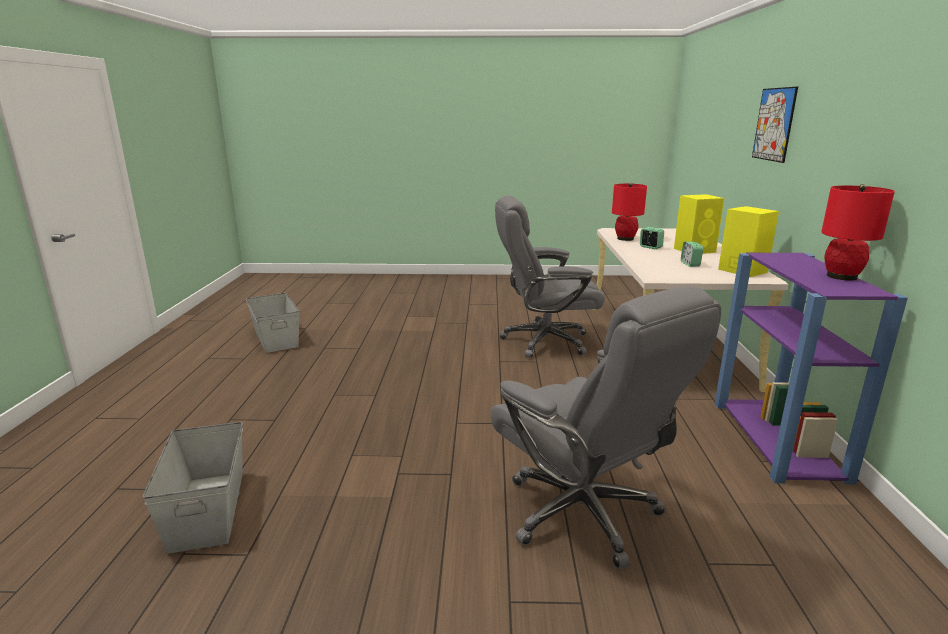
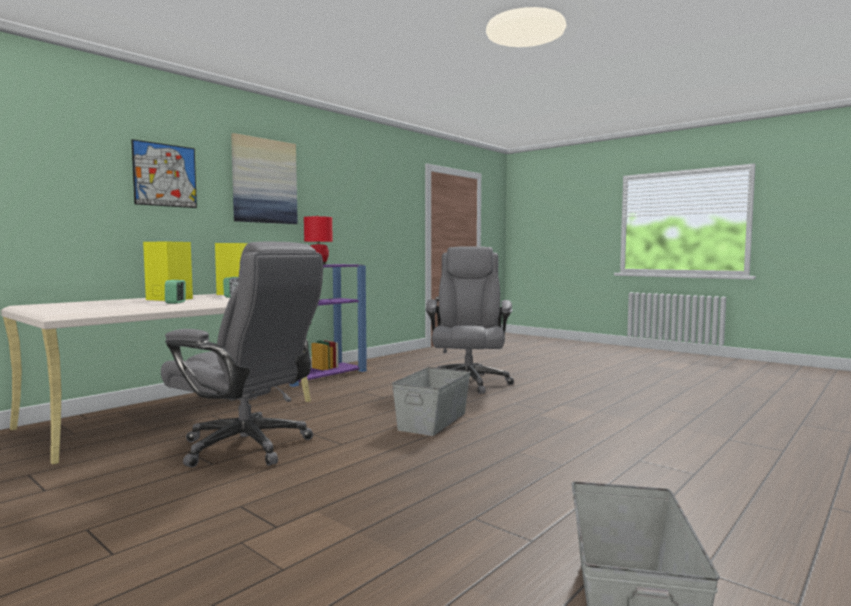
camera: 140 degrees left, 15 degrees down
grey storage box [142,422,243,554] -> grey storage box moved to [392,367,470,436]
red table lamp [612,183,647,241] -> none
none -> picture [231,133,298,224]

